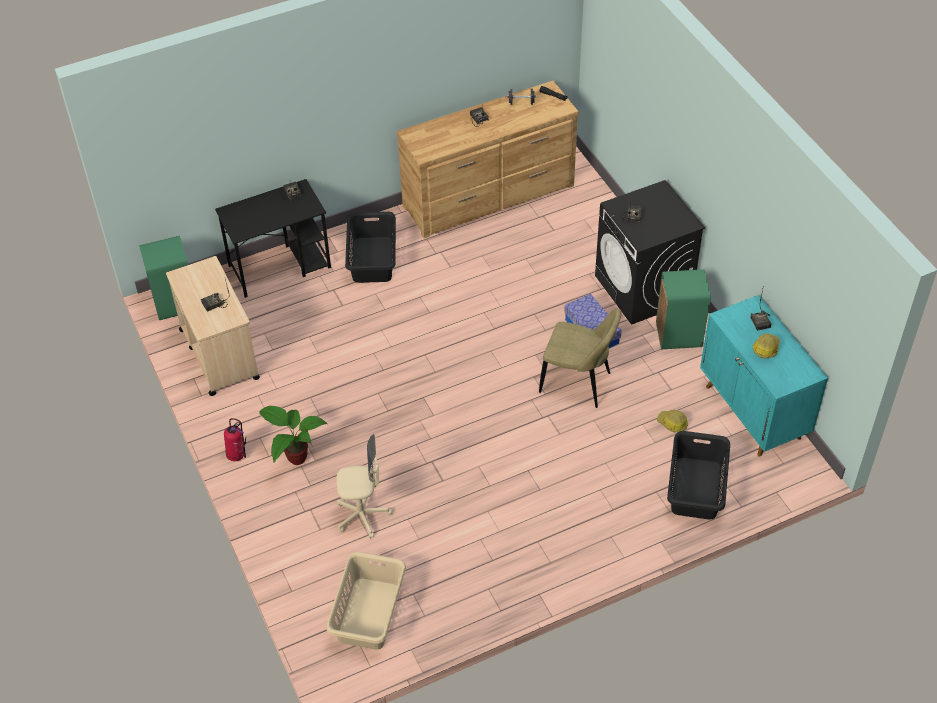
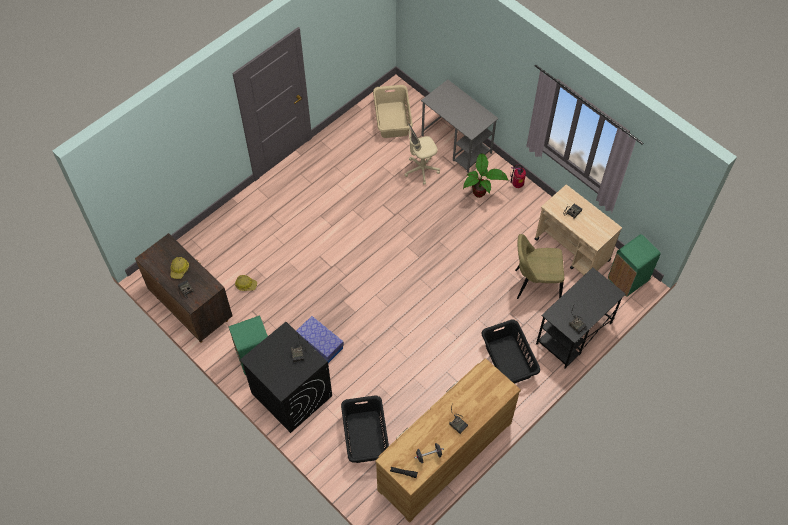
camera: 160 degrees right, 10 degrees up
beige chair [539,309,622,408] -> beige chair moved to [515,234,564,299]
black laundry basket [667,431,730,520] -> black laundry basket moved to [341,395,389,463]
turquoise cabinet [700,295,828,457] -> brown cabinet [135,233,232,343]
none -> grey desk [421,80,498,173]

